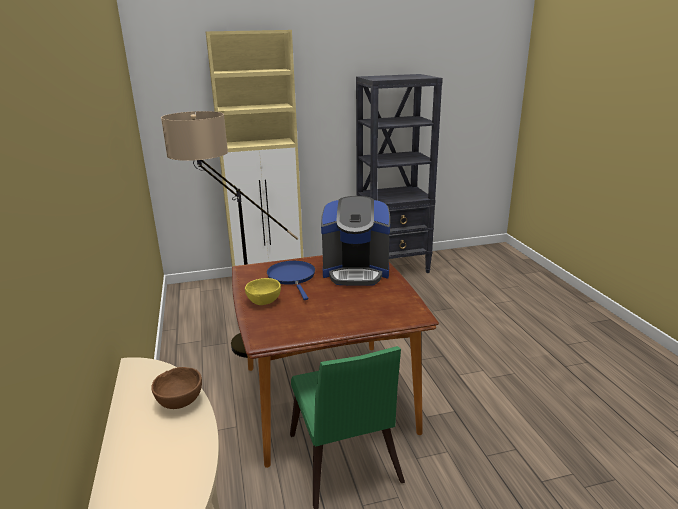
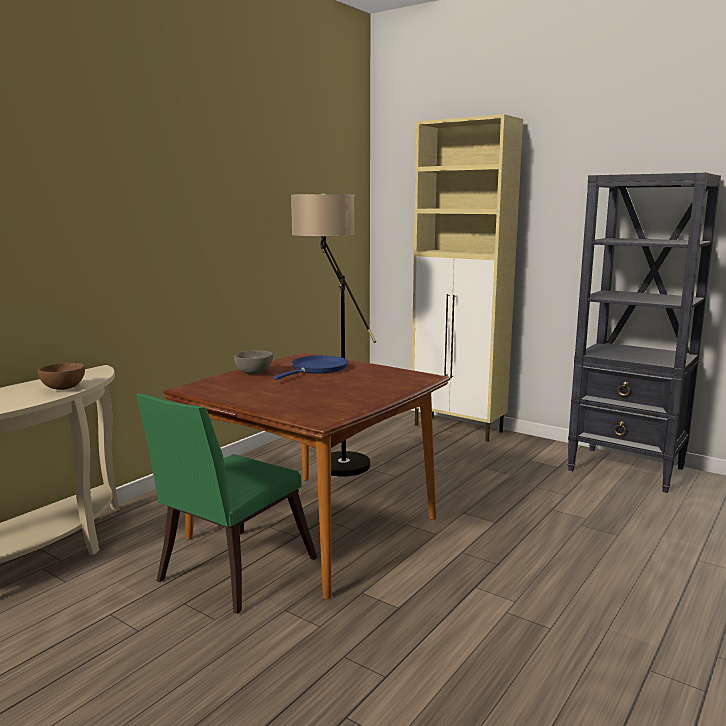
camera: 50 degrees right, 10 degrees down
yellow bowl [245,278,281,305] -> grey bowl [234,350,273,375]
coffee machine [321,196,390,286] -> none

